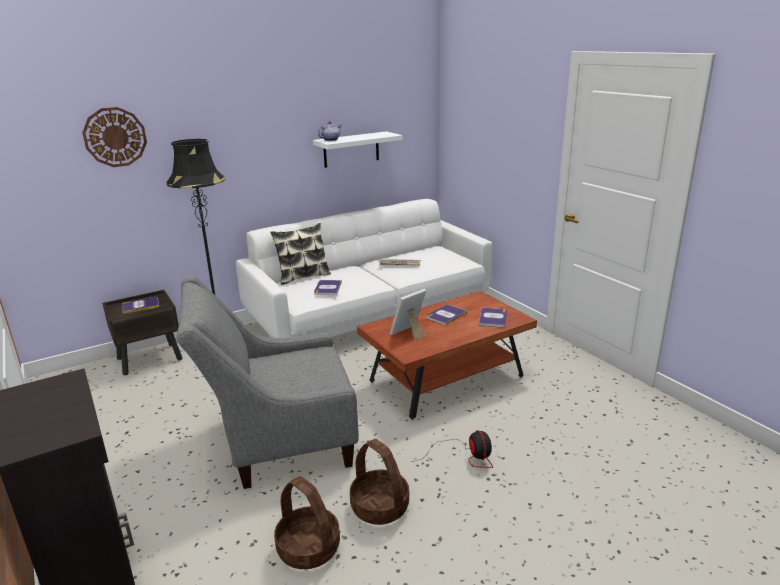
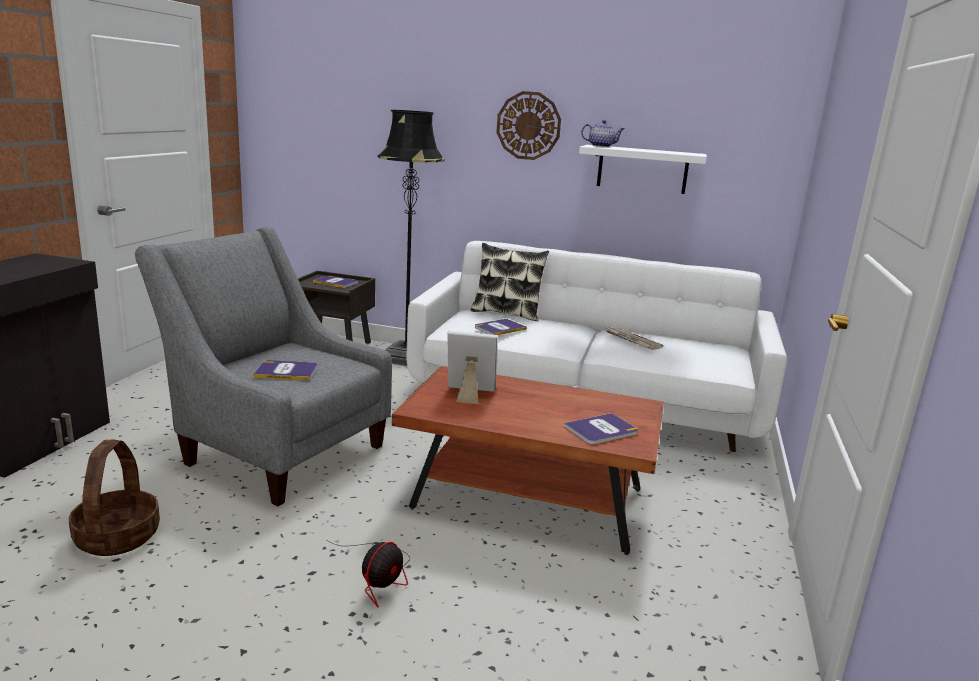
camera: 45 degrees right, 5 degrees down
wall clock [82,107,147,167] -> wall clock moved to [496,91,561,160]
basket [350,439,409,525] -> none
book [426,305,468,325] -> book moved to [253,360,318,380]

